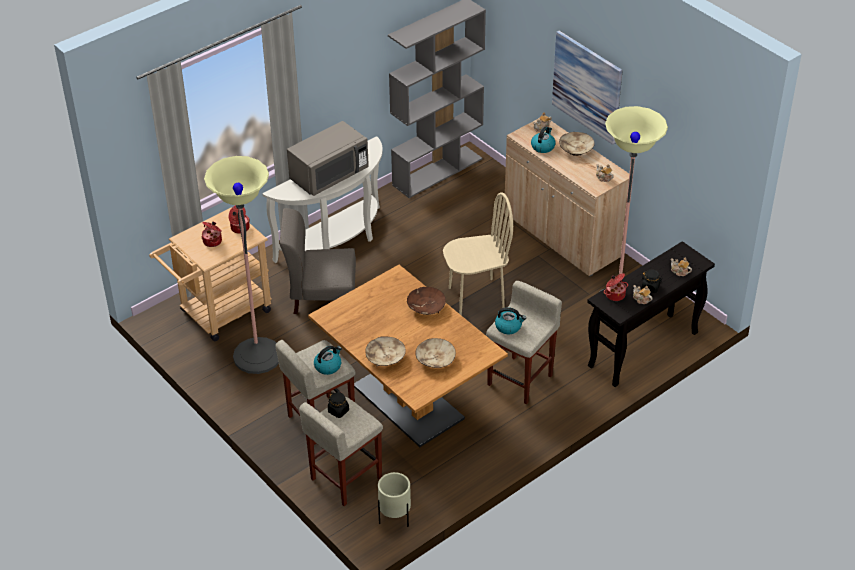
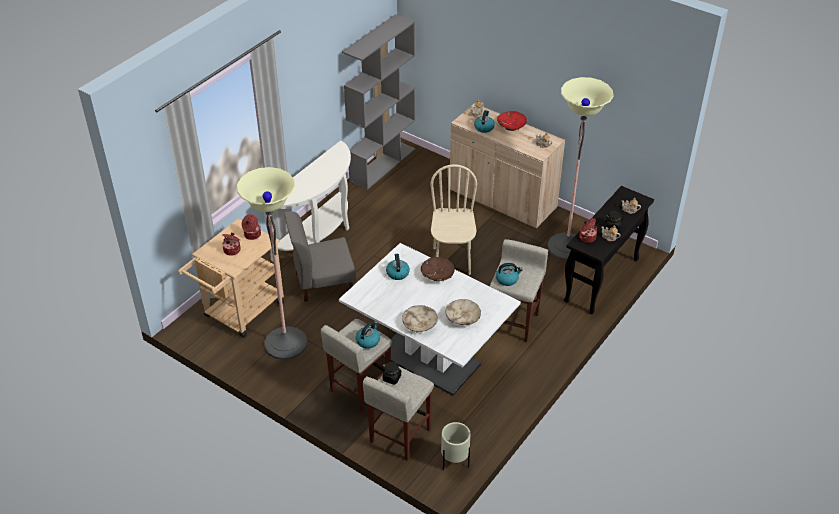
camera: 15 degrees left, 0 degrees up
grey microwave [287,121,369,196] -> none
brown dining table [308,265,508,447] -> white dining table [339,243,521,396]
beige chair [443,192,513,315] -> beige chair turned 60 degrees counterclockwise [430,164,477,275]
picture [552,31,623,145] -> none
beige bowl [559,132,595,156] -> red bowl [497,111,527,131]
none -> kettle [386,254,410,280]

